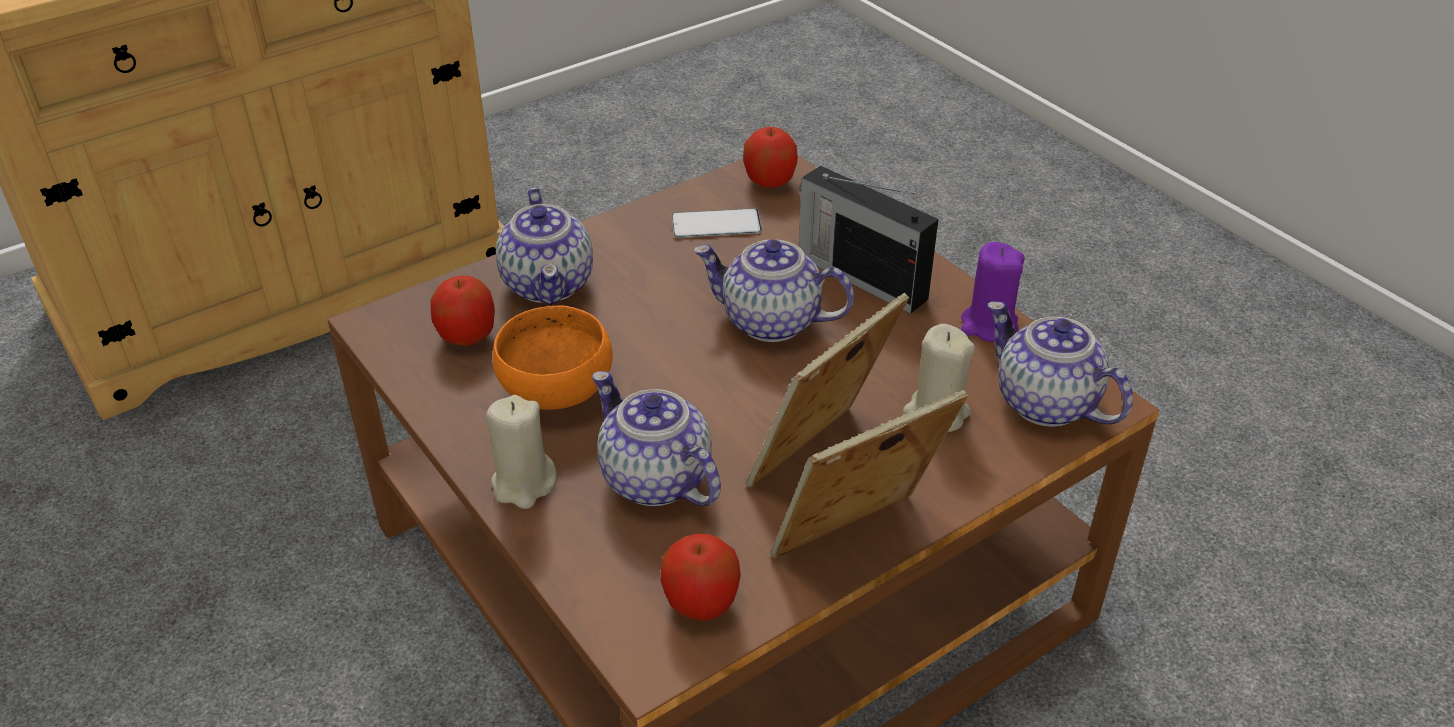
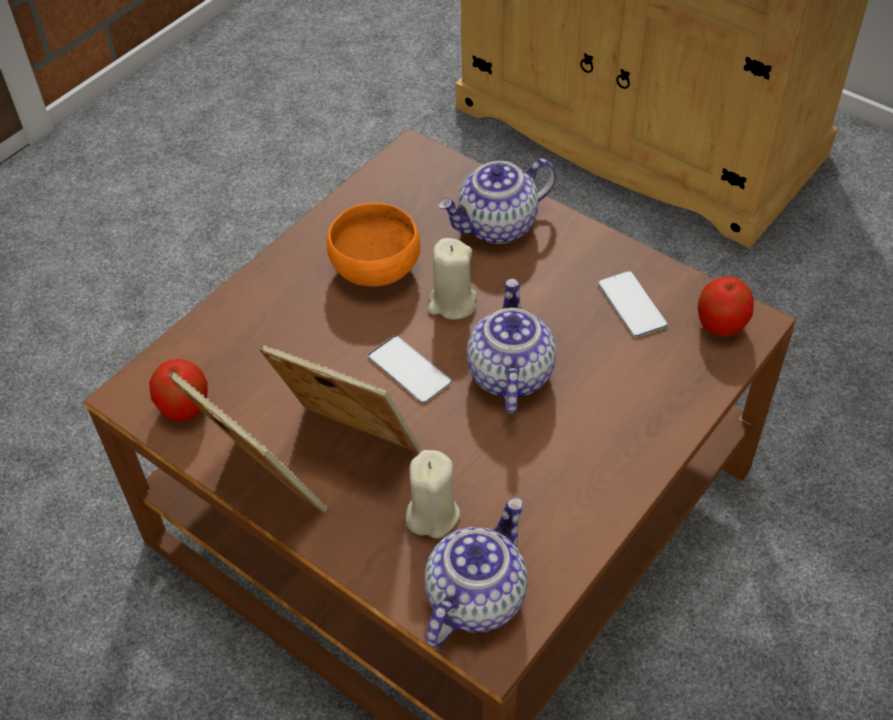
camera: 75 degrees right, 10 degrees up
apple [430,276,495,346] -> none
beige candle [486,395,557,509] -> beige candle moved to [428,238,477,320]
teapot [592,371,721,506] -> none
radio [799,165,938,314] -> none
purple candle [961,242,1025,342] -> none
none -> phone [368,335,452,403]

